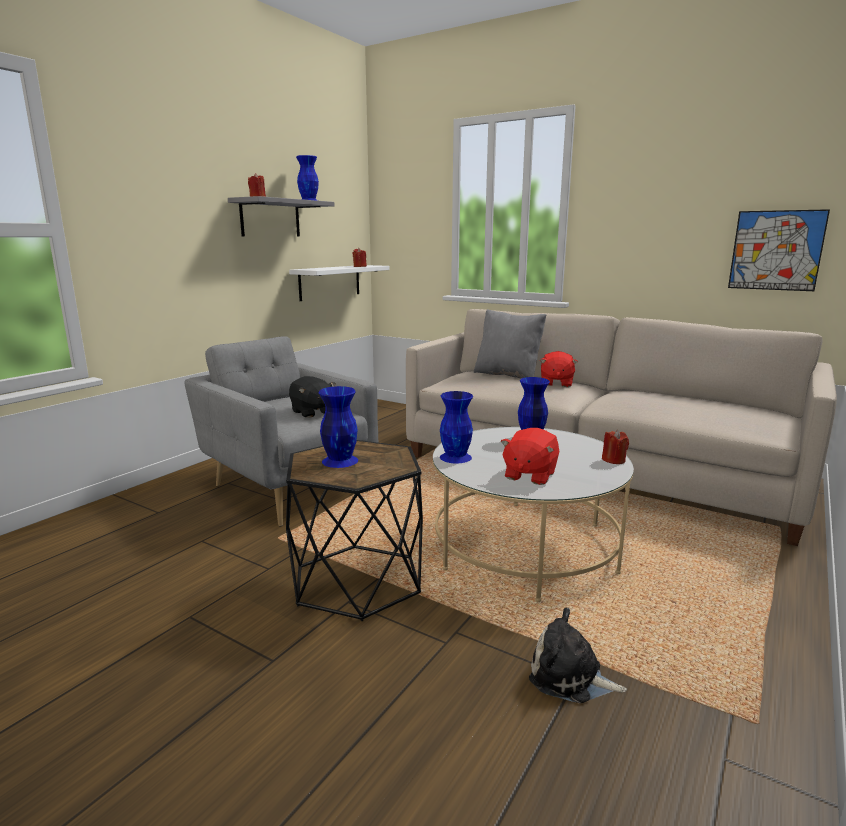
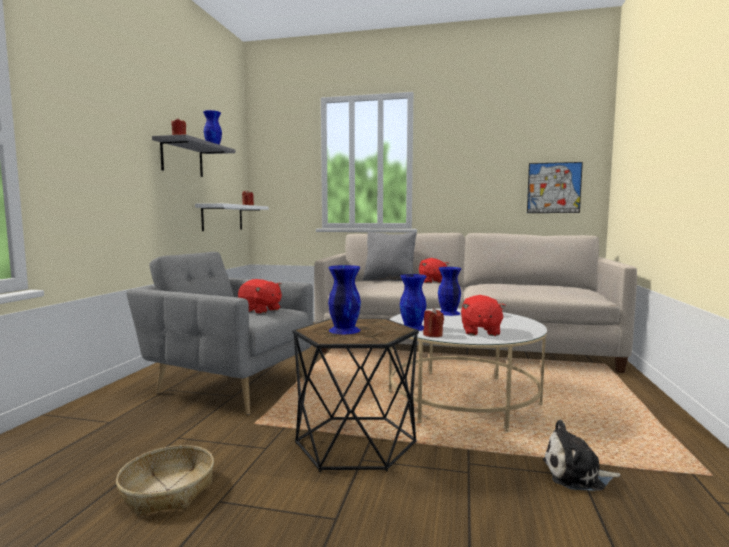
camera: 20 degrees left, 10 degrees down
black plush toy [289,376,336,418] -> red plush toy [238,279,282,314]
red candle [602,430,629,464] -> red candle moved to [423,308,444,337]
none -> basket [116,445,214,516]

